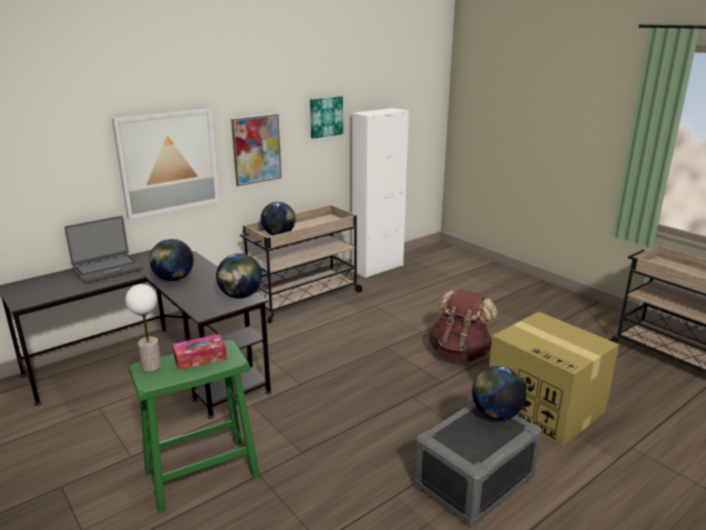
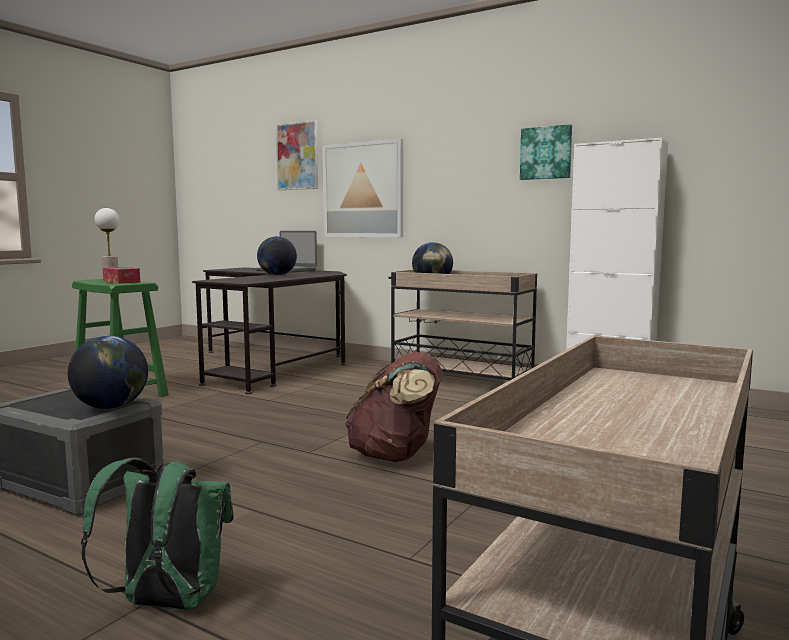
camera: 70 degrees right, 15 degrees down
globe [216,253,262,299] -> none
picture [231,114,282,186] -> picture moved to [276,120,318,190]
cardboard box [489,312,619,446] -> none
none -> green backpack [81,458,234,610]

